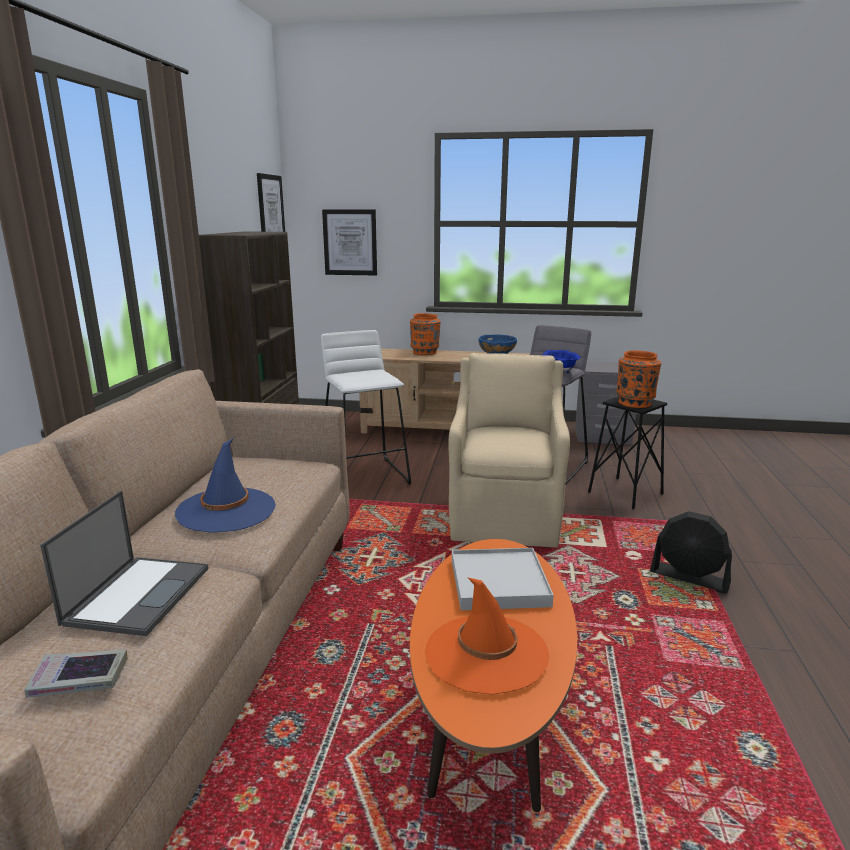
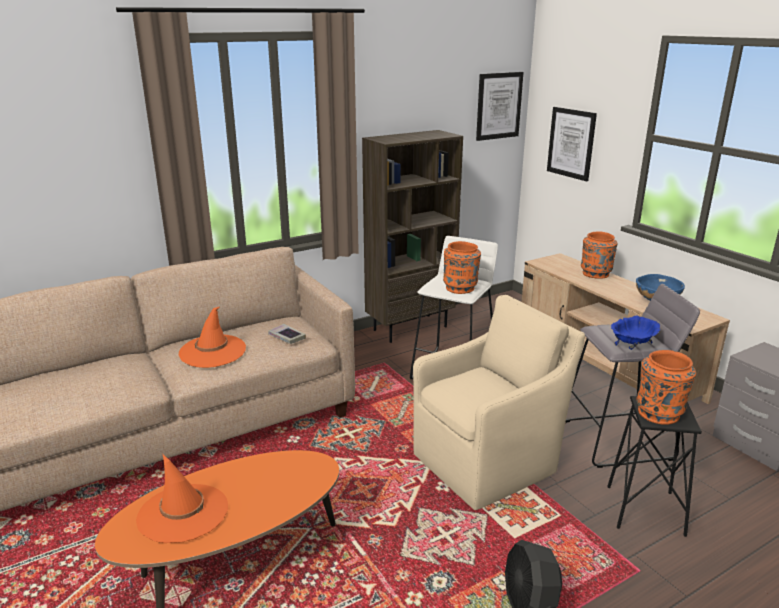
camera: 50 degrees right, 5 degrees up
book [25,649,128,698] -> book moved to [268,324,306,344]
laptop [40,491,209,636] -> none
blue hat [175,438,276,533] -> orange hat [179,307,246,368]
white tray [452,548,554,610] -> none
none -> orange vase [443,241,481,294]

